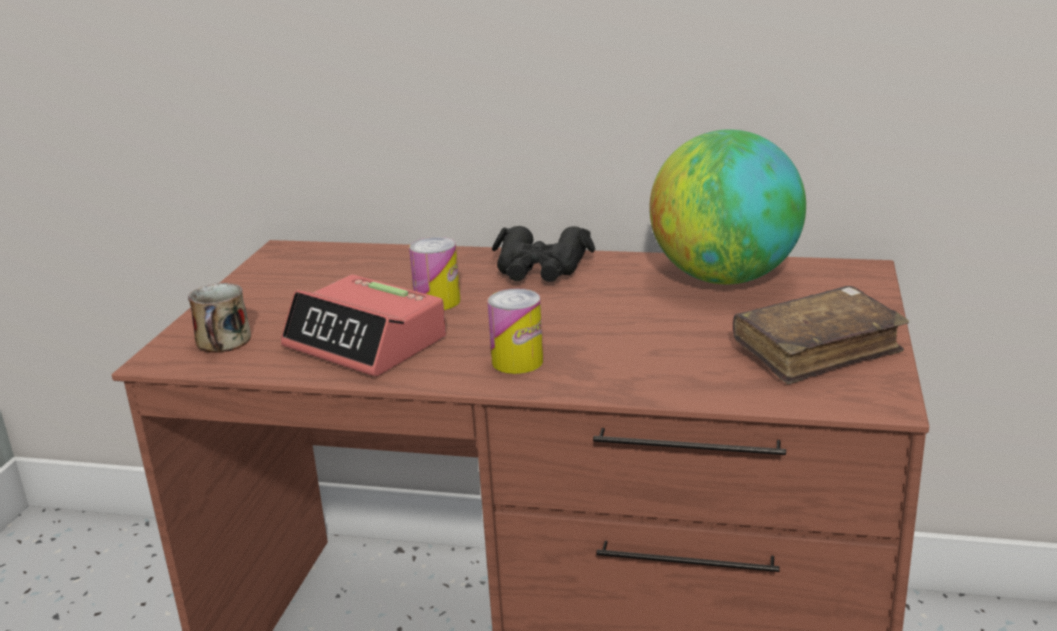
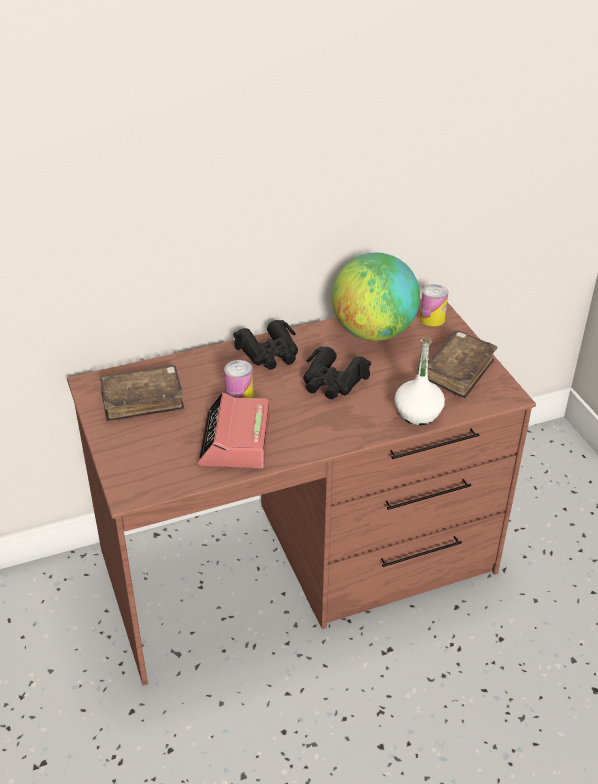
camera: 35 degrees left, 15 degrees up
mug [188,283,251,353] -> none
alarm clock [280,274,446,377] -> alarm clock turned 90 degrees clockwise [198,392,270,468]
can [488,288,543,374] -> can moved to [420,284,448,327]
none -> brown book [100,365,185,422]
none -> black binoculars [303,347,371,399]
none -> white bottle [395,336,445,425]

